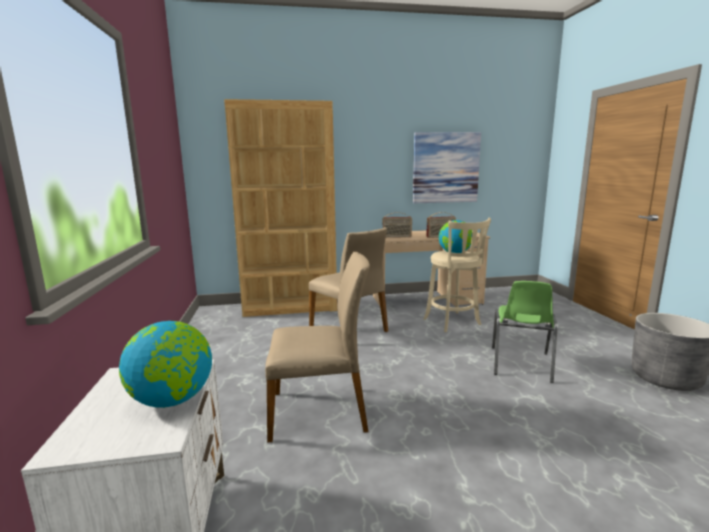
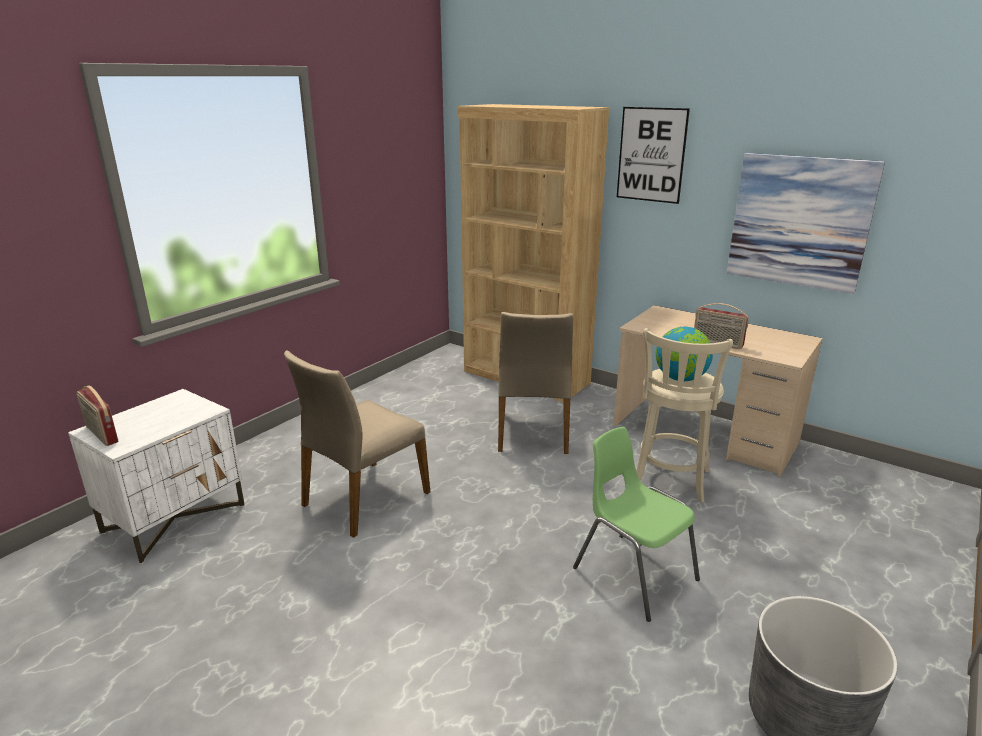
camera: 45 degrees right, 10 degrees up
globe [119,321,212,408] -> none
beige chair [265,252,370,443] -> beige chair turned 90 degrees clockwise [284,350,430,538]
radio [382,212,412,238] -> radio moved to [76,386,118,446]
green chair [492,281,558,383] -> green chair turned 75 degrees clockwise [573,427,700,622]
none -> picture [617,107,690,204]

